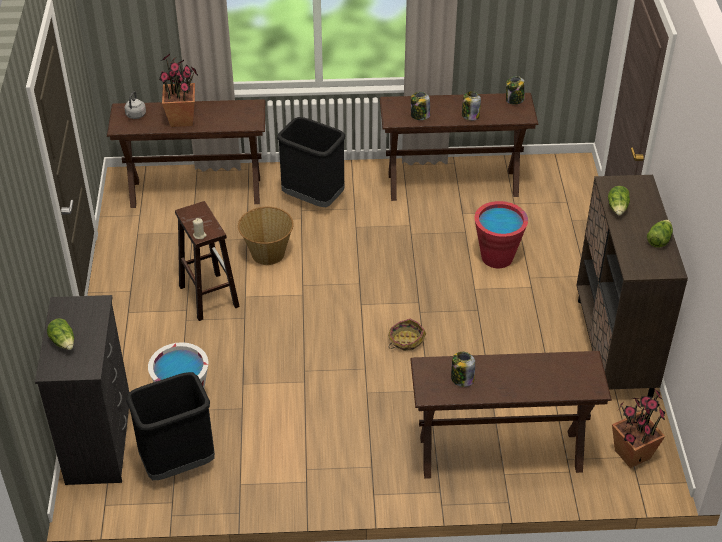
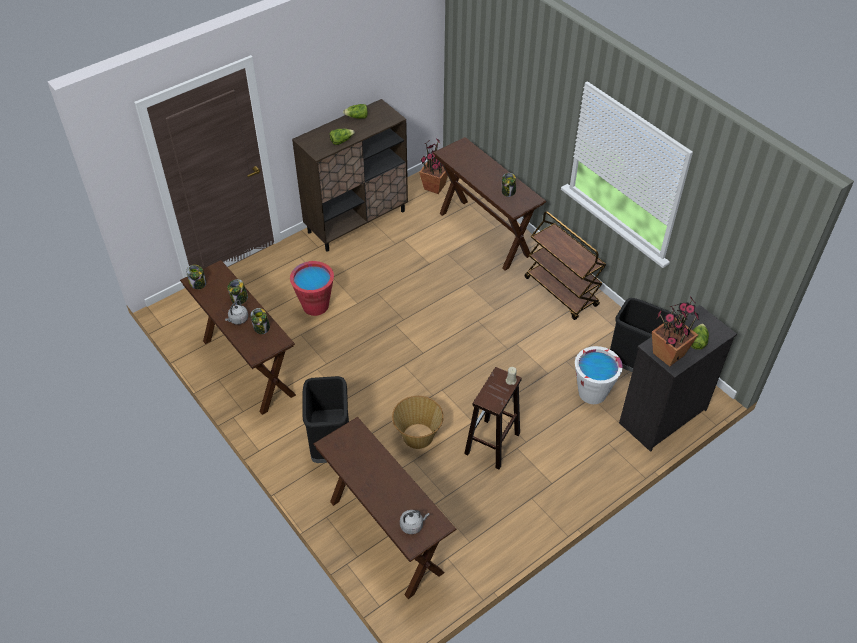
camera: 125 degrees left, 5 degrees up
potted plant [159,54,198,127] -> potted plant moved to [652,296,700,366]
basket [388,319,426,351] -> none
none -> grey kettle [225,300,248,325]
none -> brown cart [525,211,606,320]

